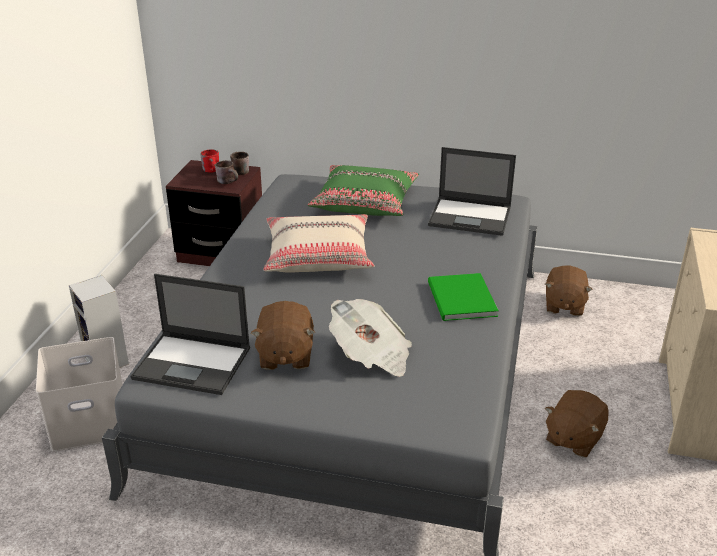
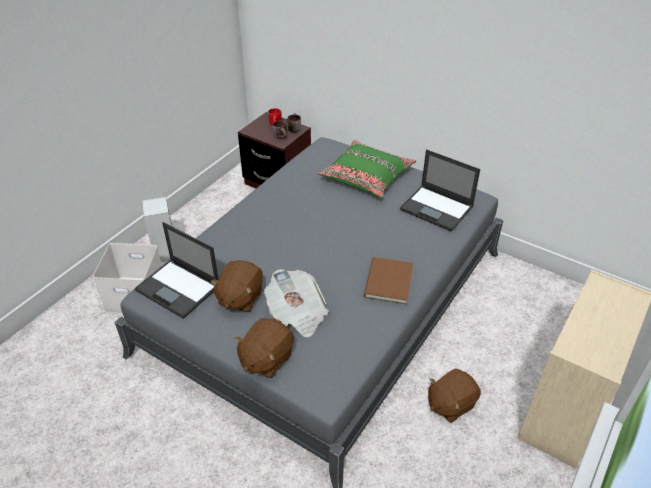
camera: 20 degrees right, 10 degrees up
beige pillow [263,214,375,273] -> none
green book [428,273,499,321] -> brown book [364,257,414,304]
brown plush toy [545,266,593,316] -> brown plush toy moved to [234,318,294,378]

